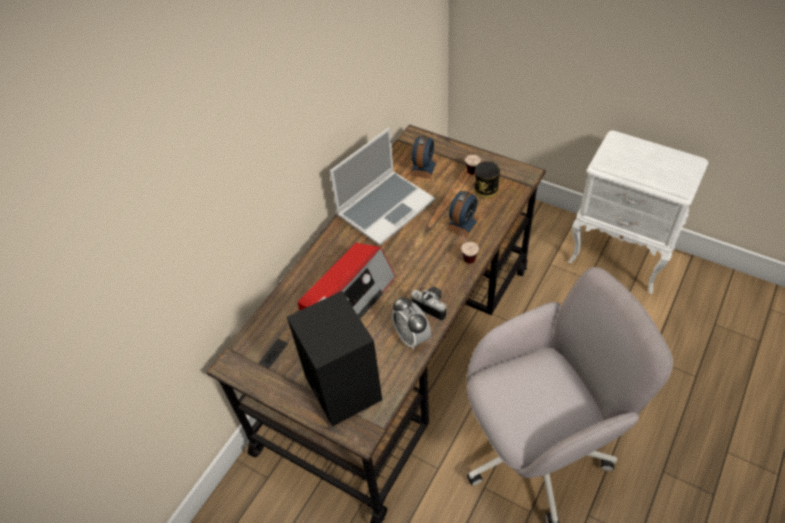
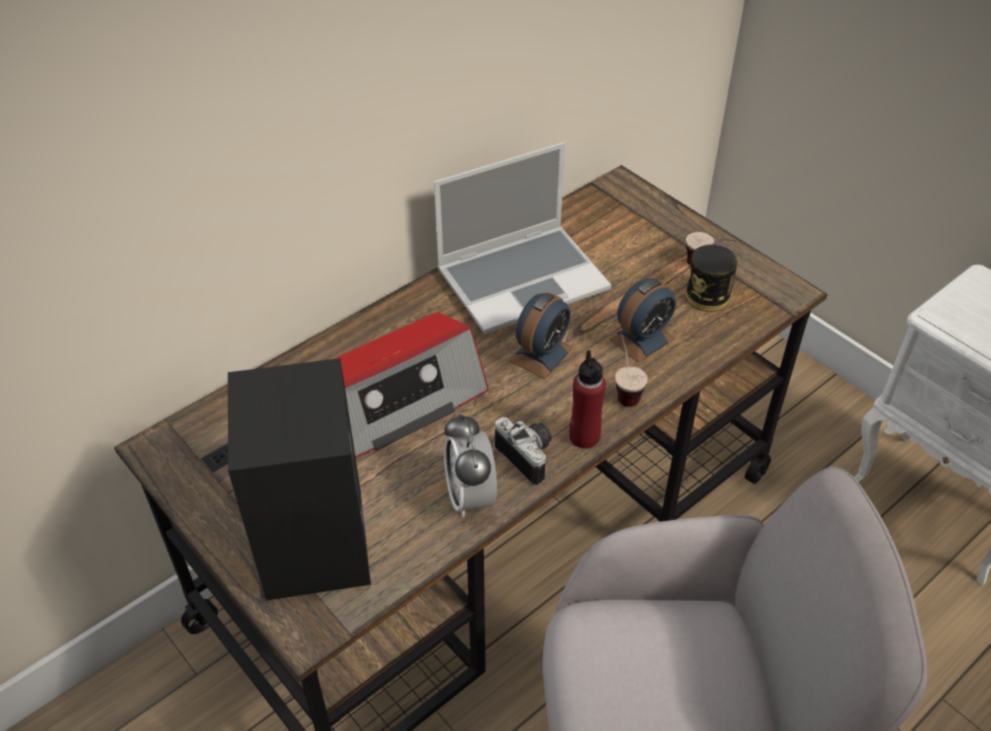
camera: 15 degrees right, 5 degrees down
alarm clock [410,136,437,179] -> alarm clock moved to [509,293,573,379]
none -> red bottle [569,350,606,449]

